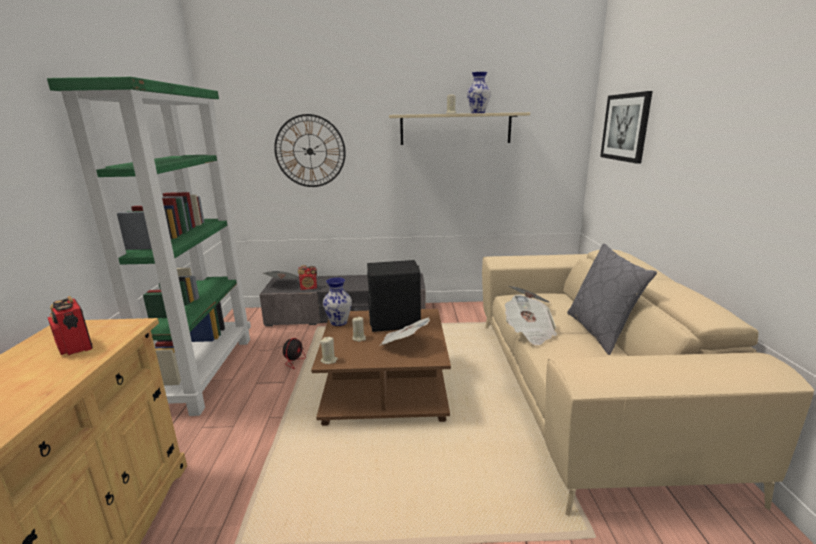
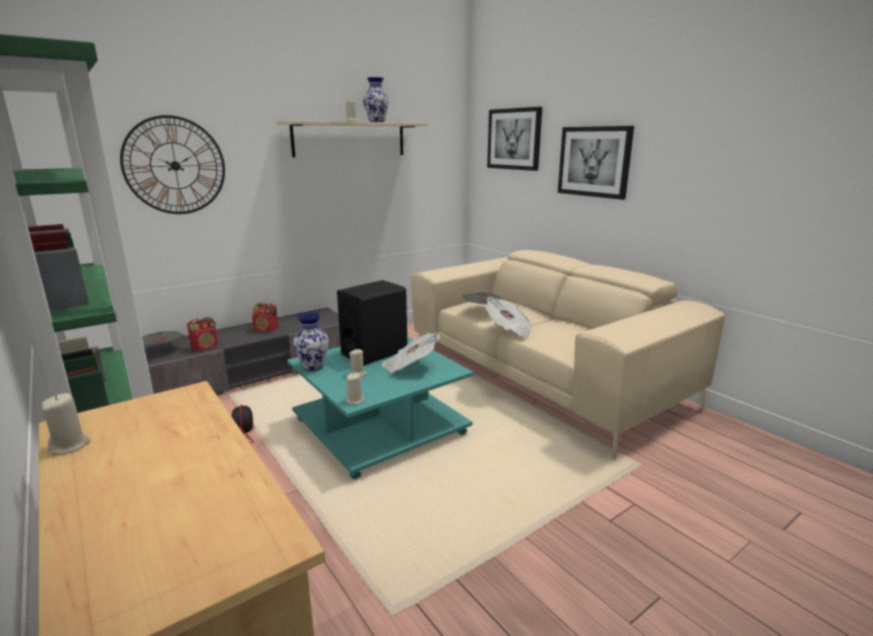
camera: 35 degrees left, 0 degrees up
radio [47,296,93,355] -> radio moved to [252,302,278,332]
brown coffee table [311,309,451,426] -> turquoise coffee table [287,336,474,479]
grey pillow [567,243,657,355] -> none
none -> beige candle [41,393,91,455]
none -> picture [558,126,634,200]

